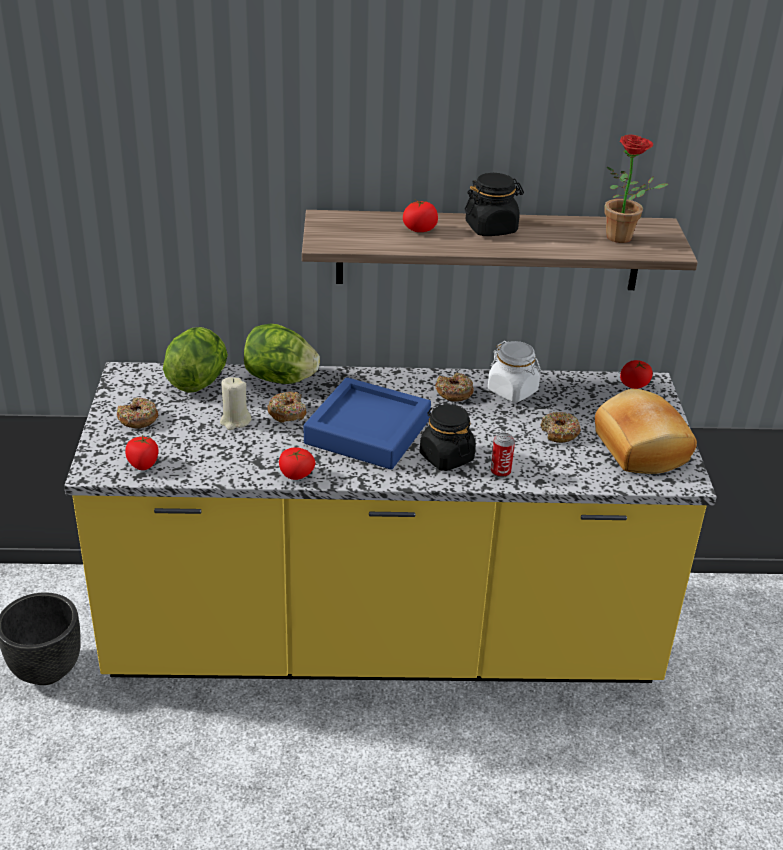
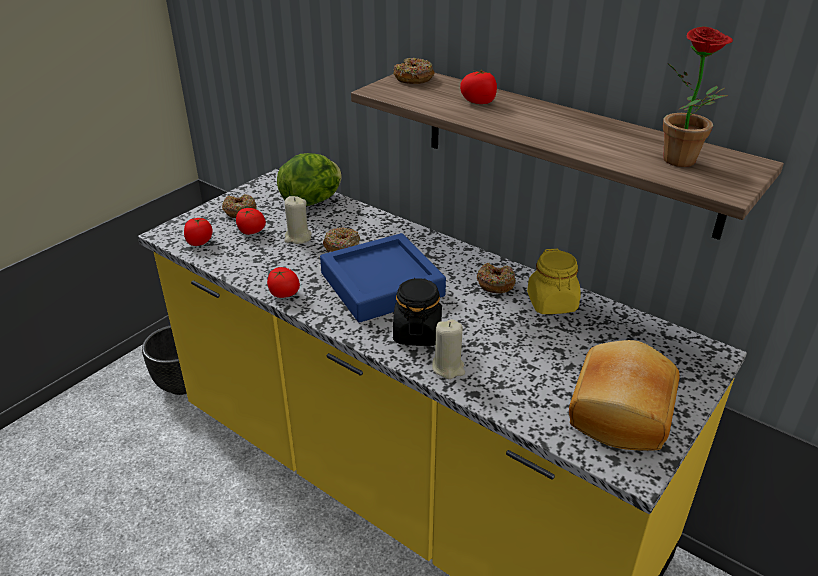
camera: 40 degrees right, 0 degrees up
lettuce [244,324,320,384] -> none
black jar [464,173,524,236] -> none
white jar [488,341,541,402] -> yellow jar [527,249,581,314]
can [491,433,515,478] -> beige candle [432,319,465,379]
donut [541,412,581,443] -> donut moved to [393,58,435,84]
tomato [620,360,653,389] -> tomato moved to [236,208,266,235]

